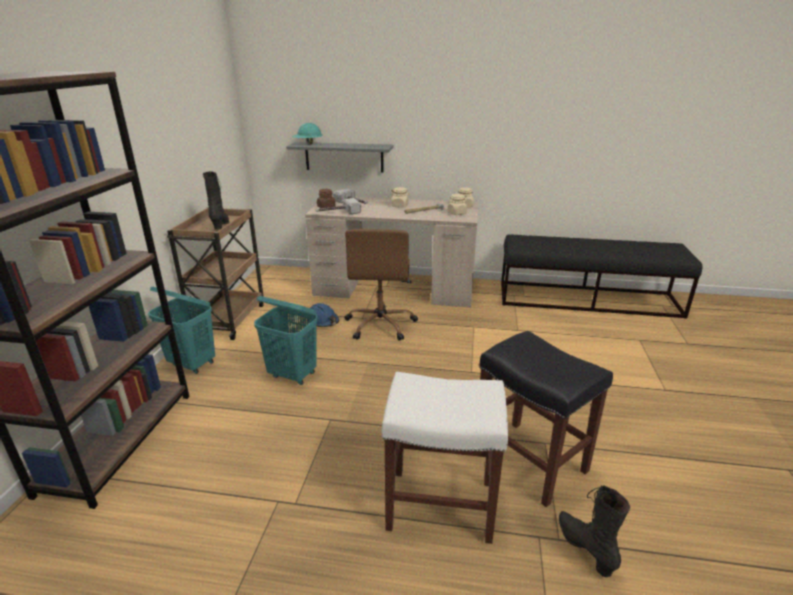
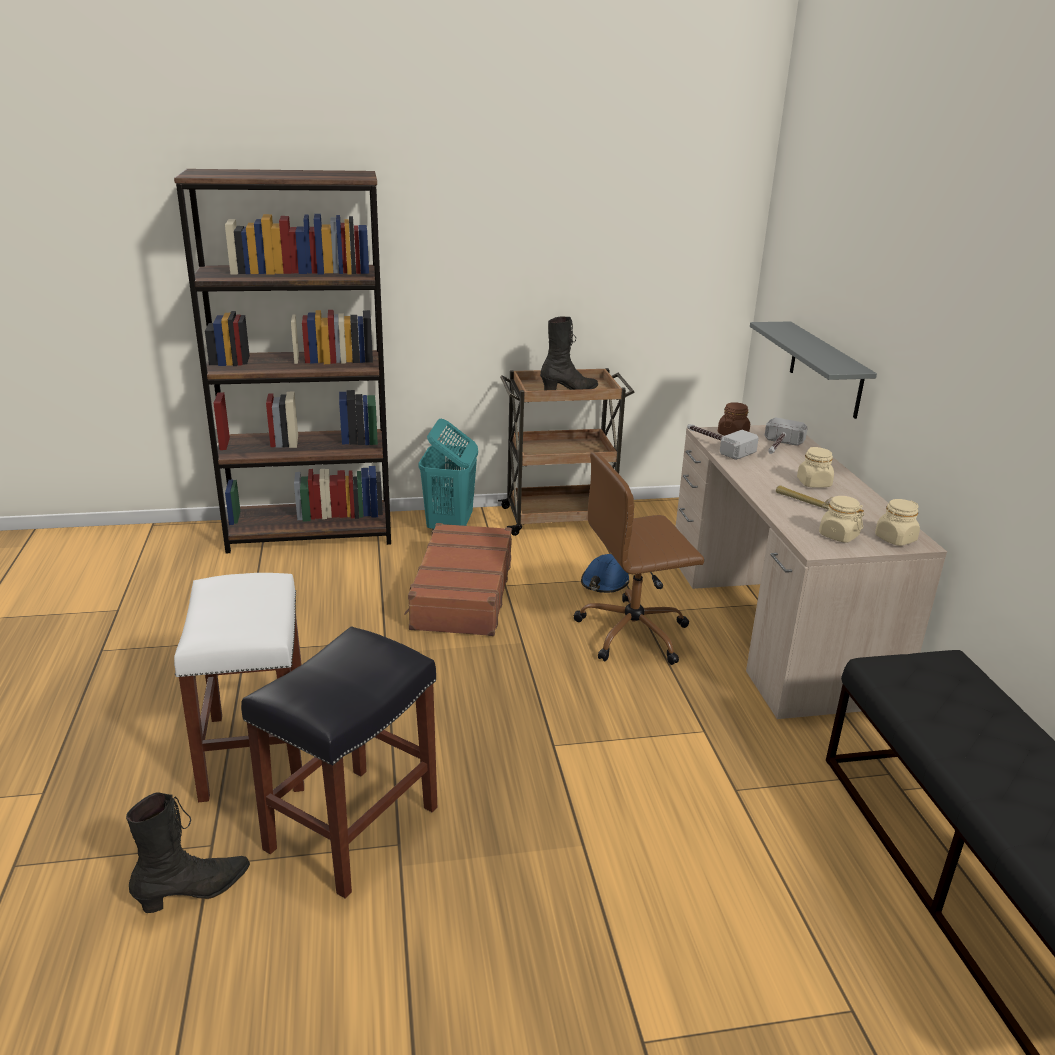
camera: 70 degrees right, 0 degrees up
turquoise laundry basket [254,296,317,385] -> brown suitcase [404,523,512,636]
turquoise hard hat [292,123,323,145] -> none

